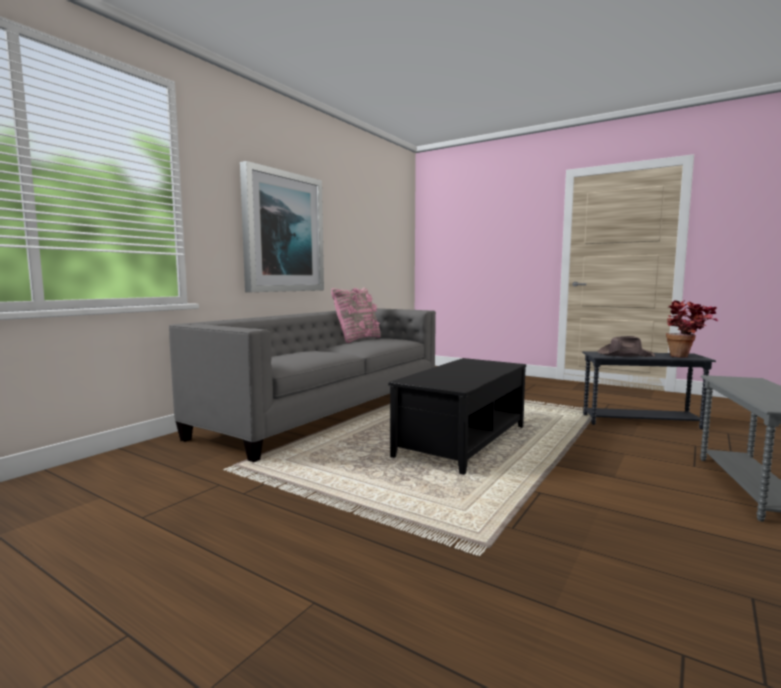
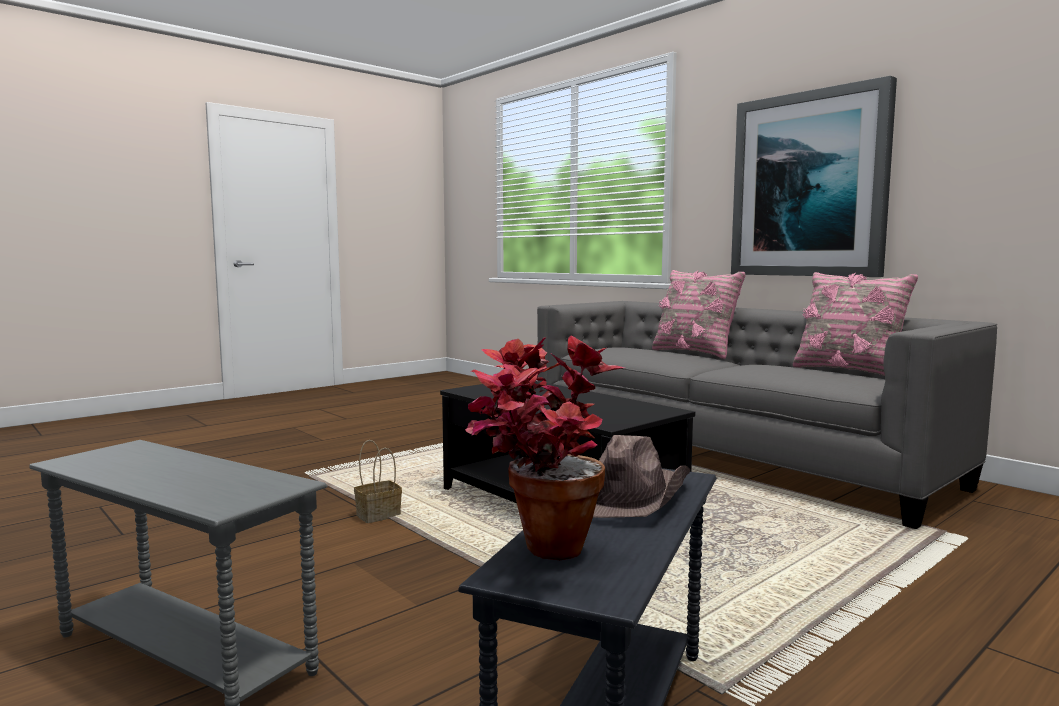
camera: 105 degrees right, 0 degrees up
none -> basket [354,440,402,523]
none -> pink pillow [652,270,745,359]

